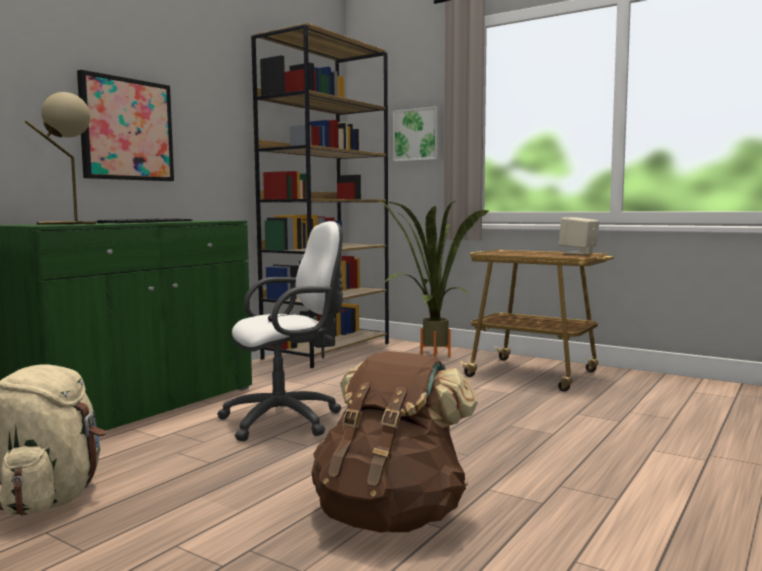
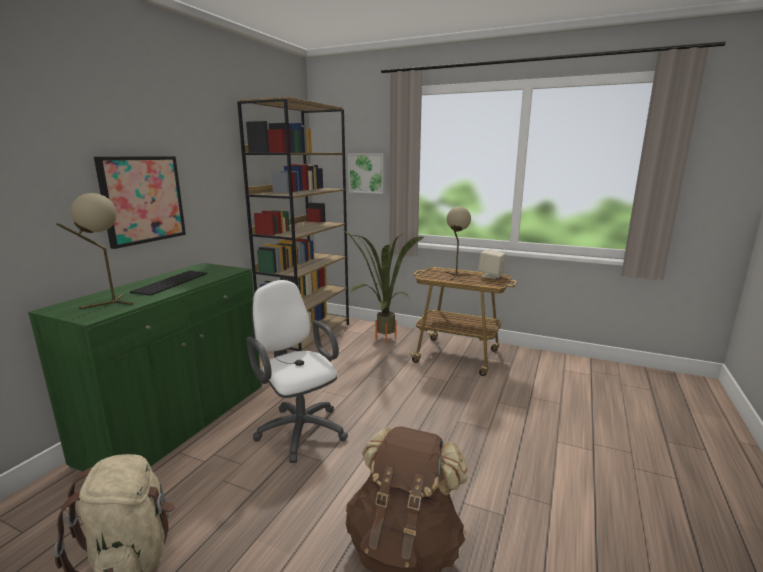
camera: 10 degrees left, 10 degrees up
white office chair [217,221,343,441] -> white office chair turned 90 degrees counterclockwise [246,280,348,463]
none -> beige table lamp [446,207,471,280]

